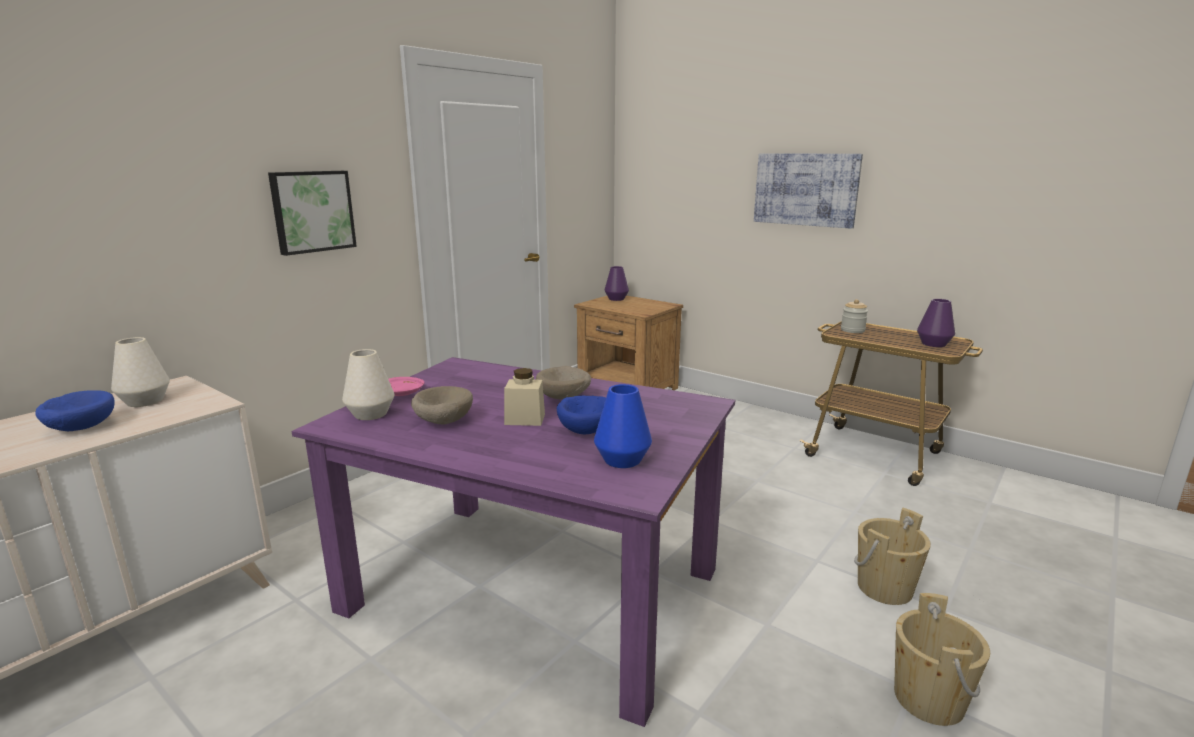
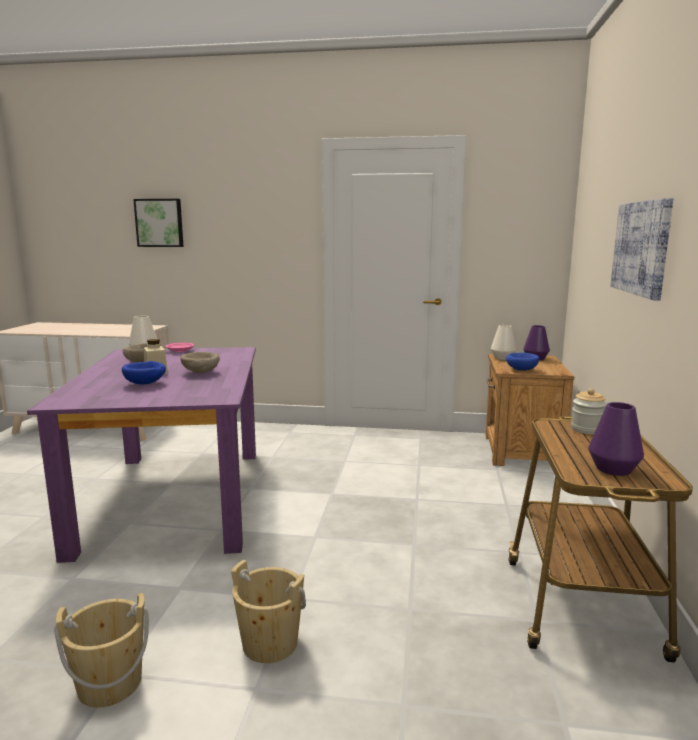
camera: 60 degrees right, 5 degrees down
blue bowl [35,390,115,431] -> blue bowl moved to [506,353,539,371]
white vase [111,337,170,407] -> white vase moved to [491,325,517,360]
picture [268,171,357,256] -> picture moved to [133,199,184,247]
blue vase [594,384,652,468] -> none

